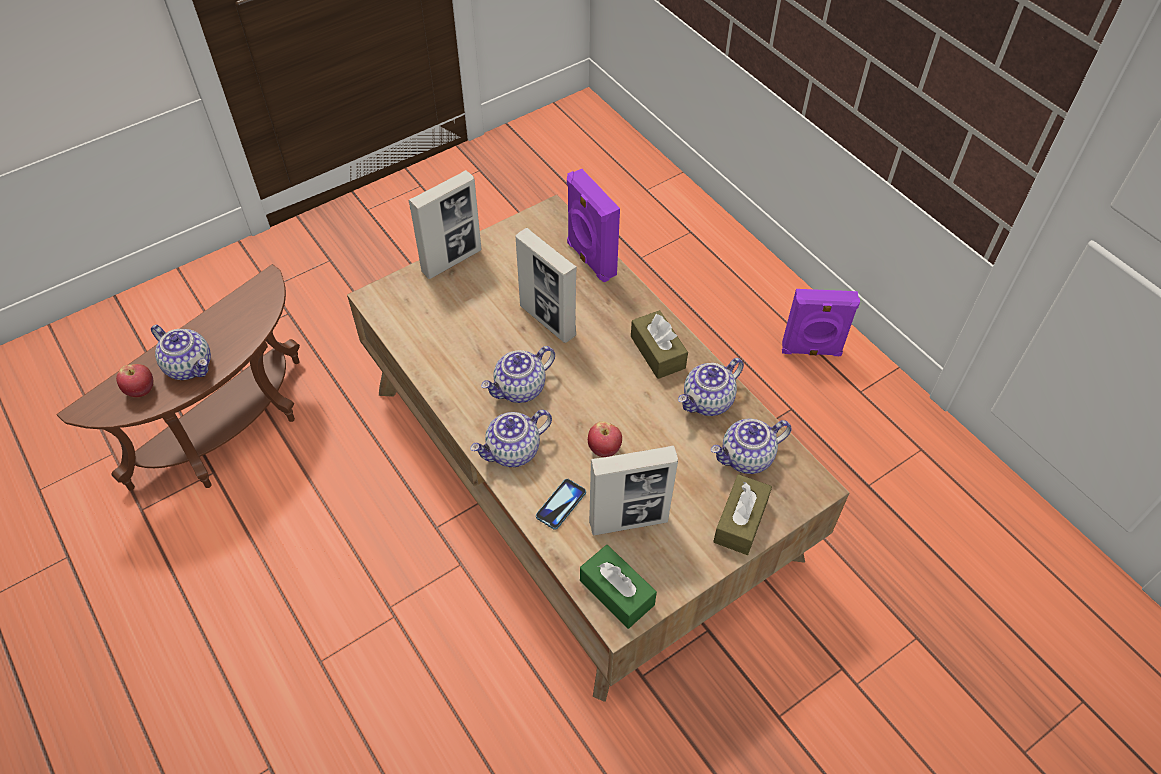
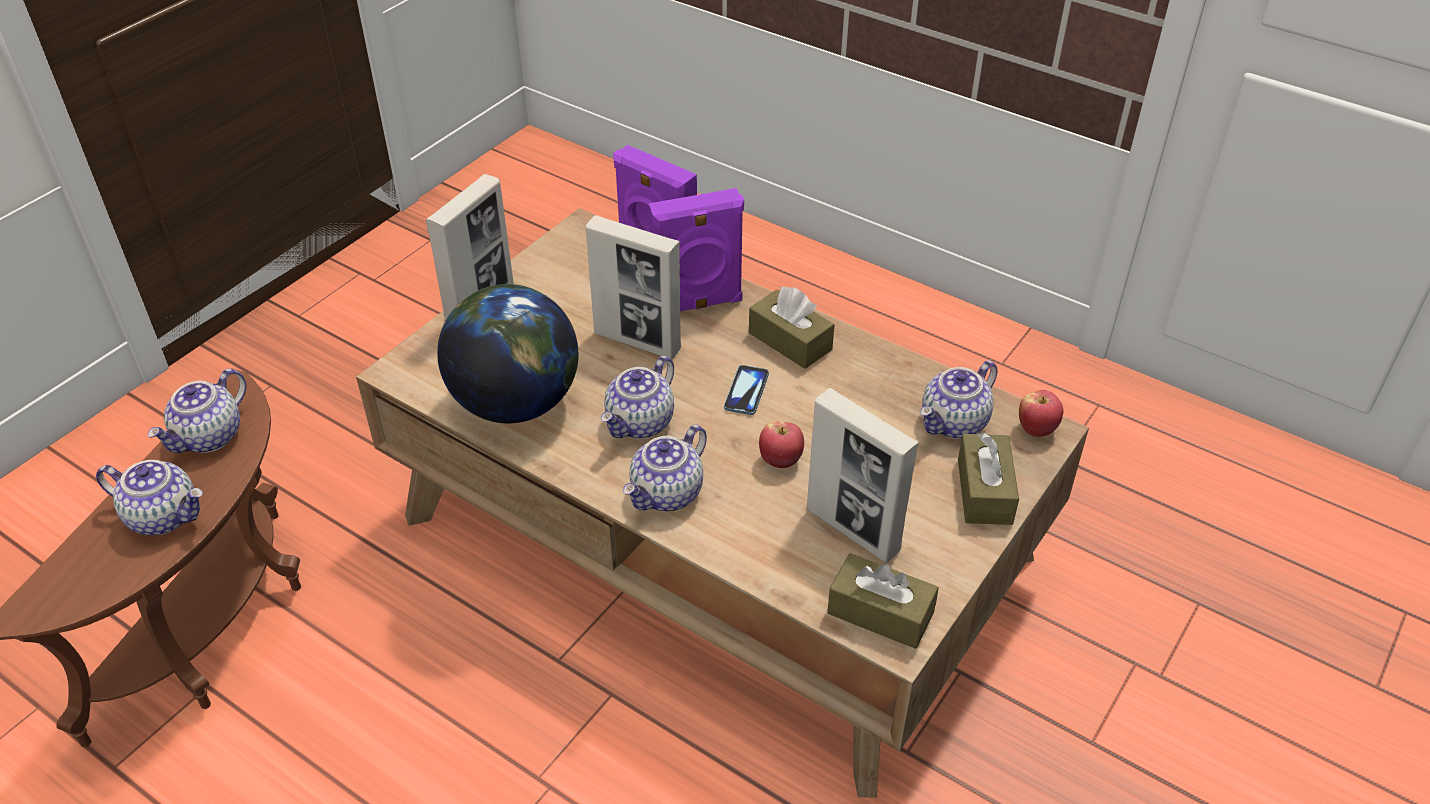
camera: 20 degrees left, 10 degrees down
apple [116,364,153,397] -> apple moved to [1019,390,1063,437]
phone [536,479,586,530] -> phone moved to [724,365,769,415]
green tissue box [580,545,657,629] -> brown tissue box [827,553,939,649]
picture frame [589,446,678,535] -> picture frame turned 75 degrees clockwise [807,388,919,562]
teapot [678,358,744,416] -> teapot moved to [147,369,246,453]
purple speaker [782,289,860,356] -> purple speaker moved to [648,188,744,311]
none -> globe [437,284,579,423]

